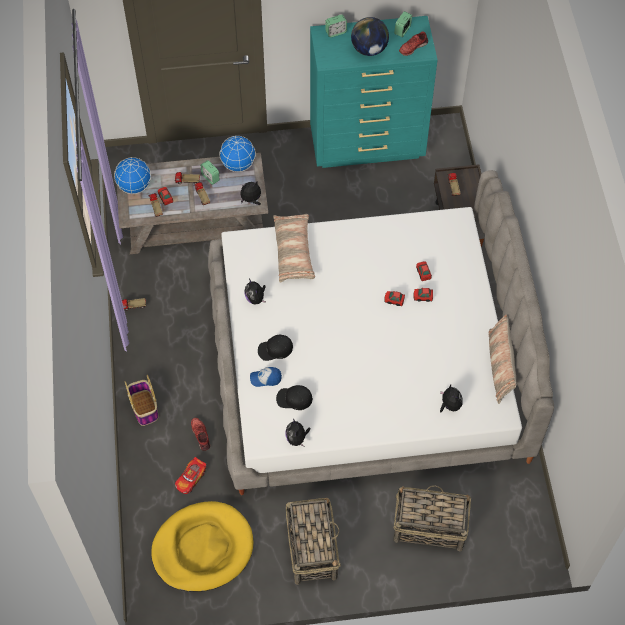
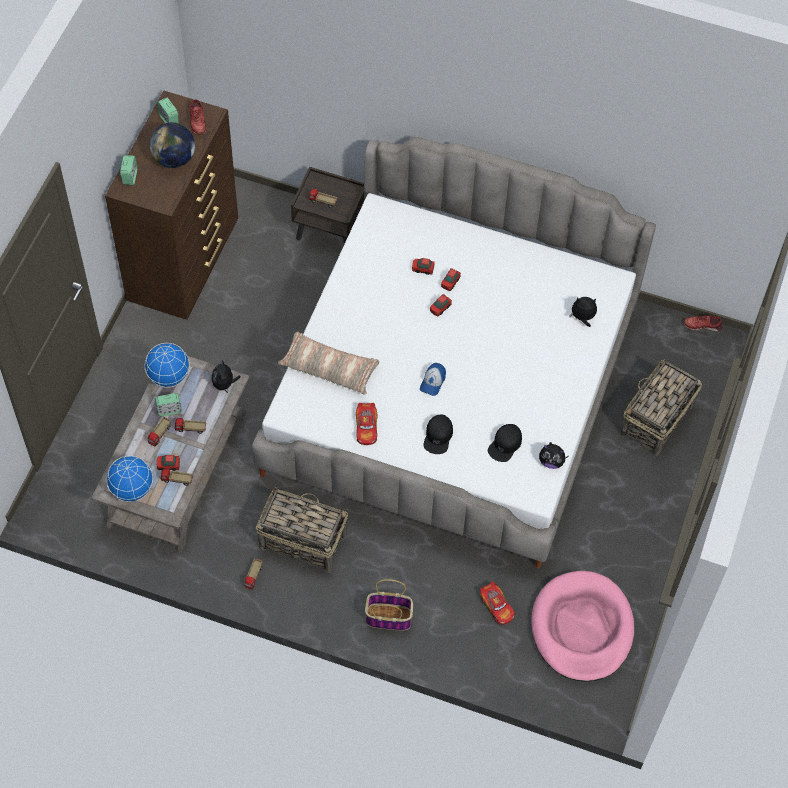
camera: 65 degrees left, 0 degrees up
yellow dog bed [151,501,253,592] -> pink dog bed [531,571,634,682]
red shoe [191,418,210,451] -> red shoe moved to [684,315,722,332]
plush toy [244,279,266,305] -> toy car [356,403,377,445]
cap [250,367,282,387] -> cap moved to [420,363,446,396]
basket [286,497,341,585] -> basket moved to [256,487,348,573]
turquoise dresser [310,16,438,168] -> brown dresser [105,91,238,320]
pillow [488,314,516,404] -> none

